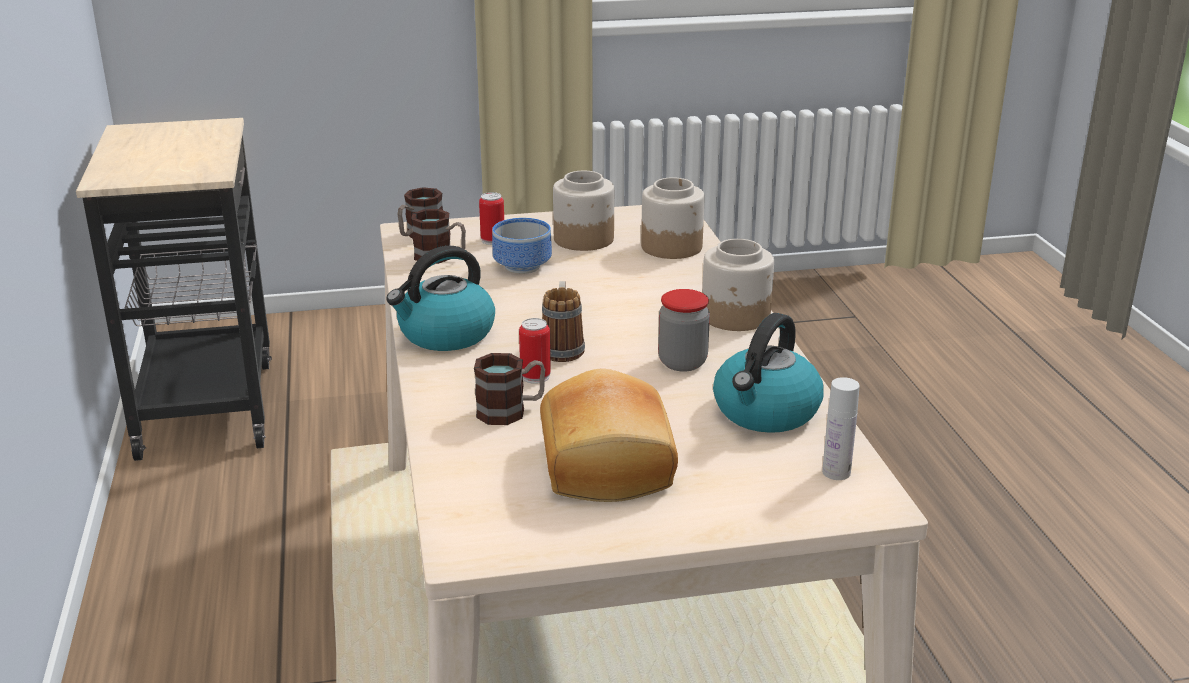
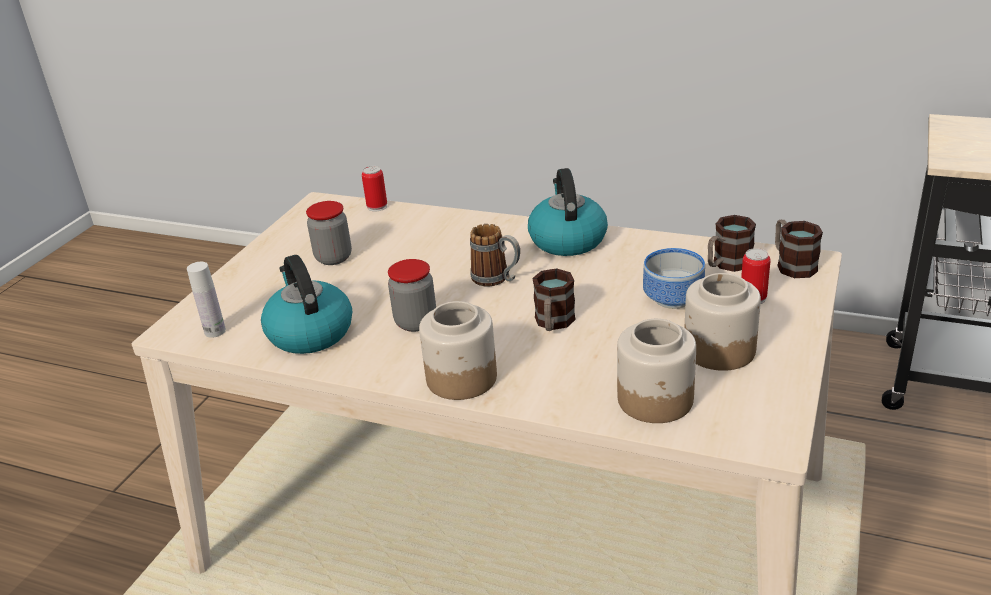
camera: 125 degrees right, 5 degrees up
mug [474,353,545,425] -> mug moved to [532,268,576,331]
can [519,318,551,384] -> can moved to [362,166,387,211]
bread [540,369,678,502] -> jar [306,201,352,265]

